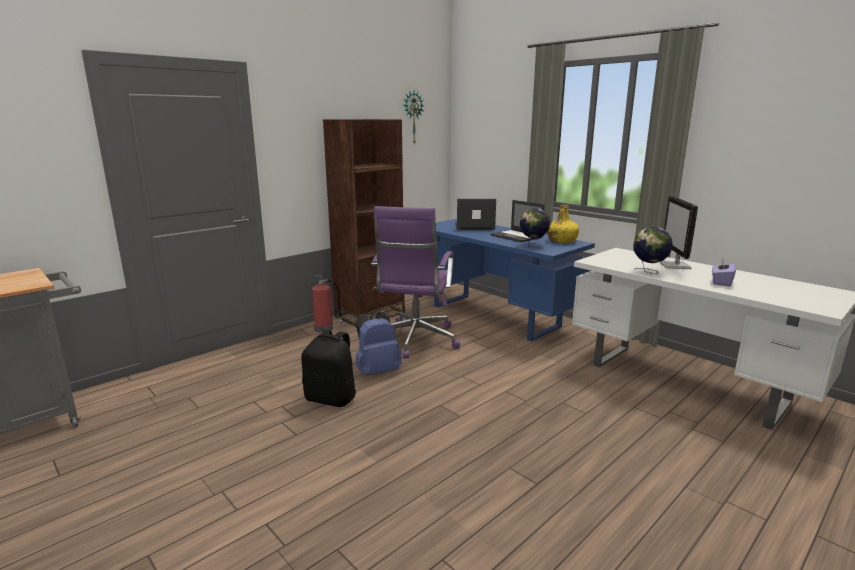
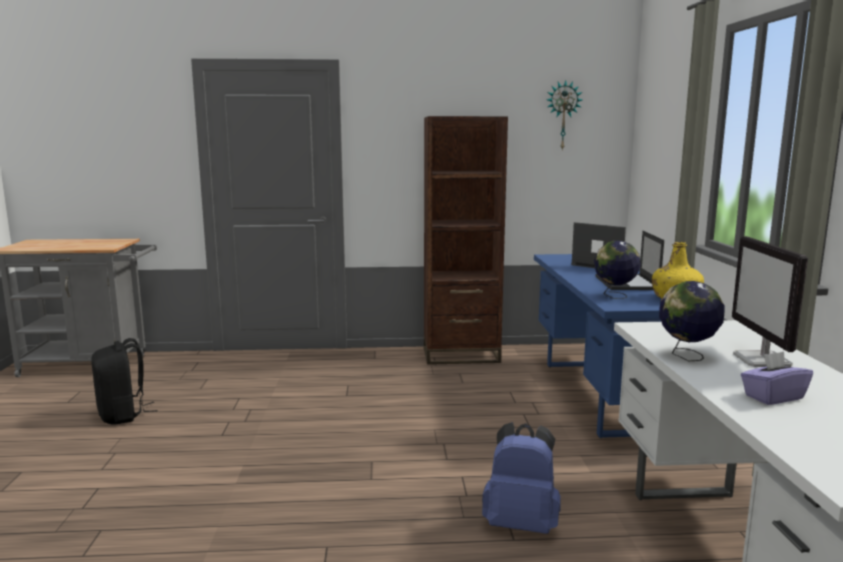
camera: 40 degrees right, 5 degrees down
black backpack [301,329,356,407] -> black backpack moved to [91,338,158,425]
fire extinguisher [309,274,342,333] -> none
blue backpack [356,311,402,376] -> blue backpack moved to [482,422,560,534]
purple office chair [371,206,460,359] -> none
monitor [660,196,698,269] -> monitor turned 45 degrees counterclockwise [732,236,808,367]

